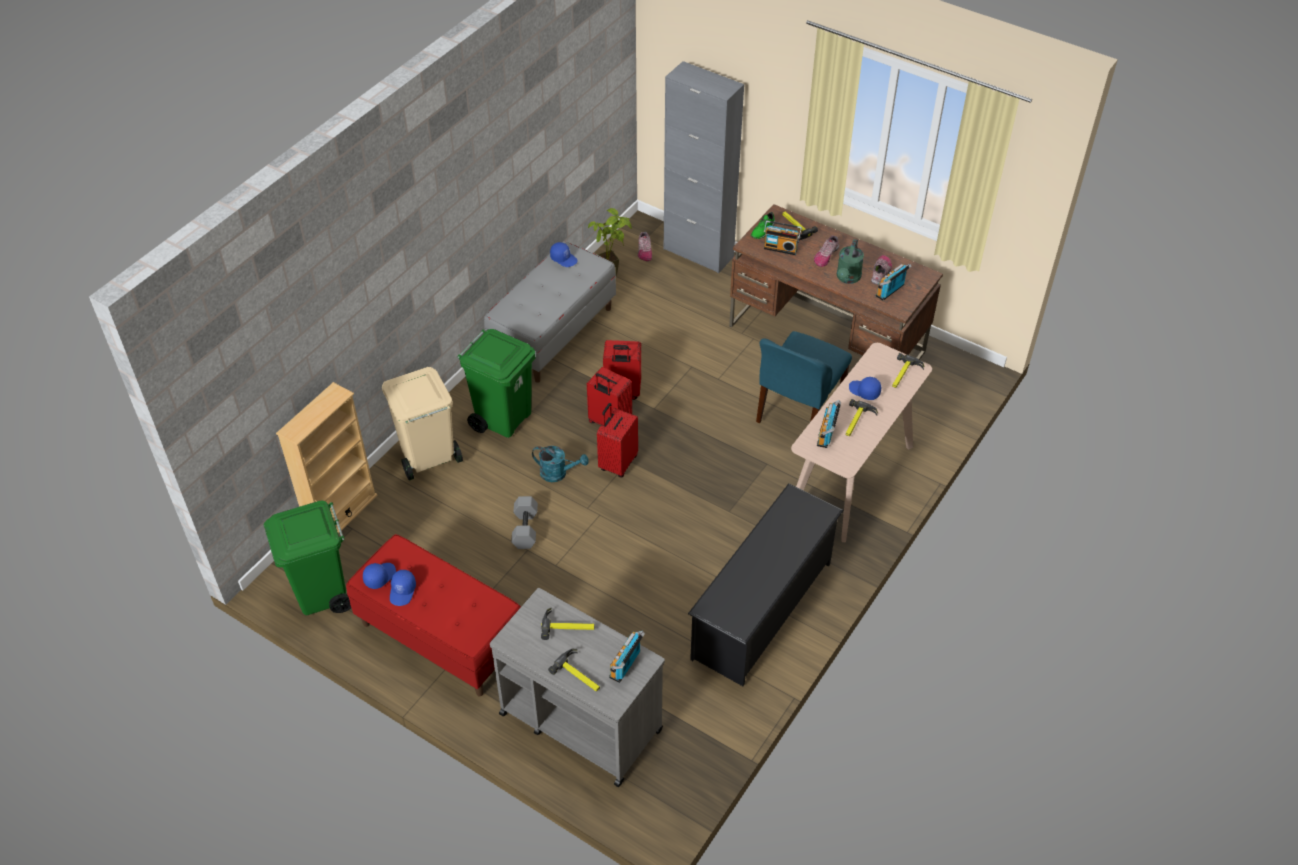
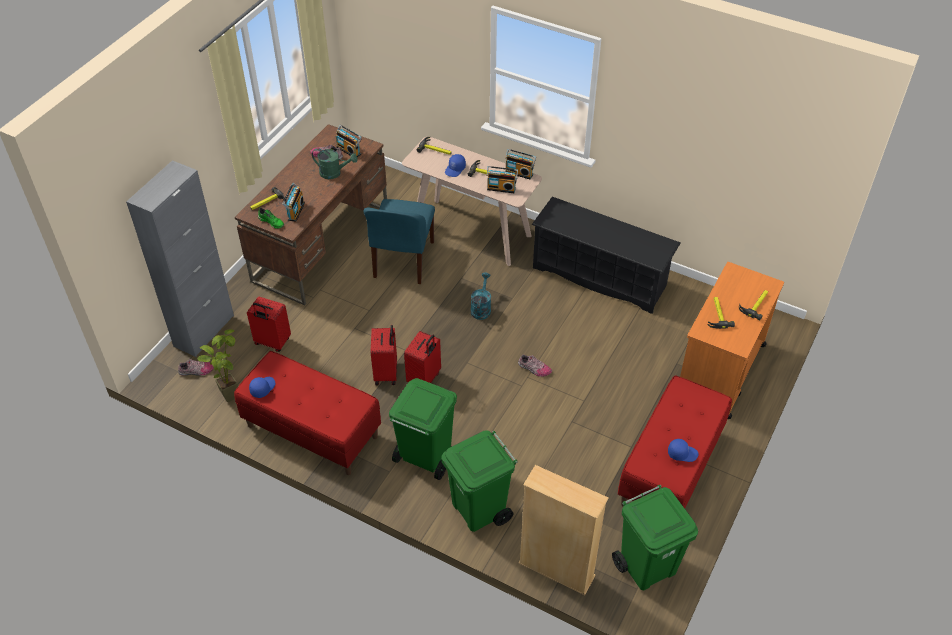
camera: 95 degrees left, 0 degrees up
blue cap [363,563,396,589] -> none
beige trash can [382,367,463,481] -> green trash can [441,430,517,532]
grey bench [484,241,616,383] -> red bench [234,351,381,475]
grey cart [490,588,665,787] -> orange cart [680,262,784,419]
grey dumbbell [511,496,538,549] -> none
turquoise watering can [532,446,589,482] -> turquoise watering can moved to [470,273,491,320]
red suitcase [597,403,638,478] -> red suitcase moved to [247,297,291,352]
radio [609,631,645,683] -> radio moved to [505,149,536,179]
blue chair [756,331,852,423] -> blue chair turned 75 degrees clockwise [363,199,435,284]
shoe [814,236,839,267] -> shoe moved to [518,354,552,377]

